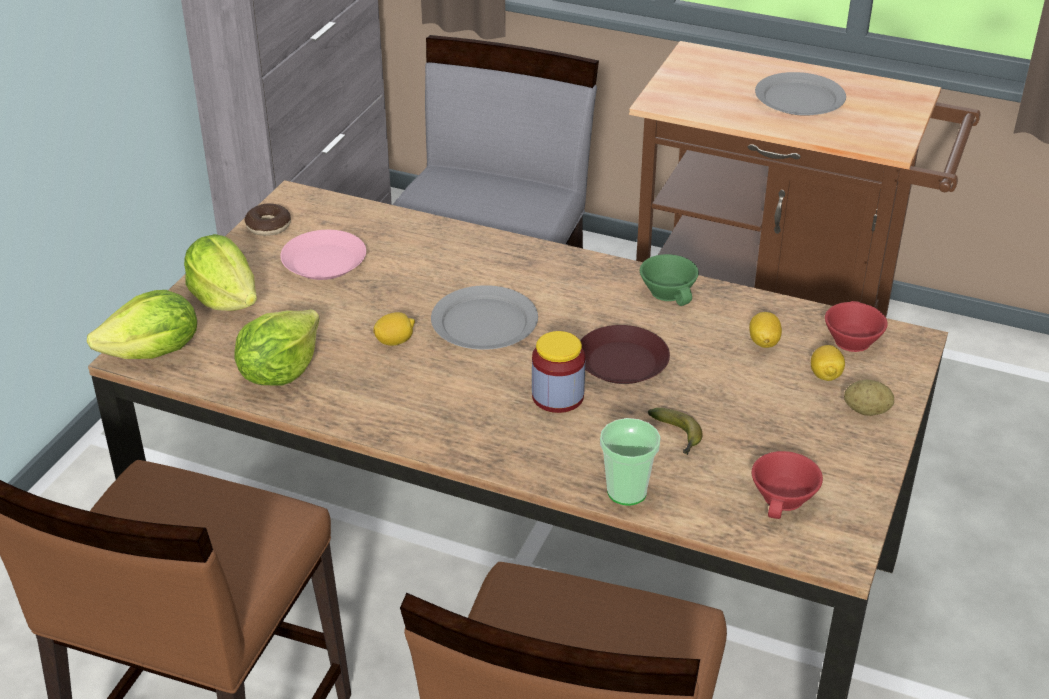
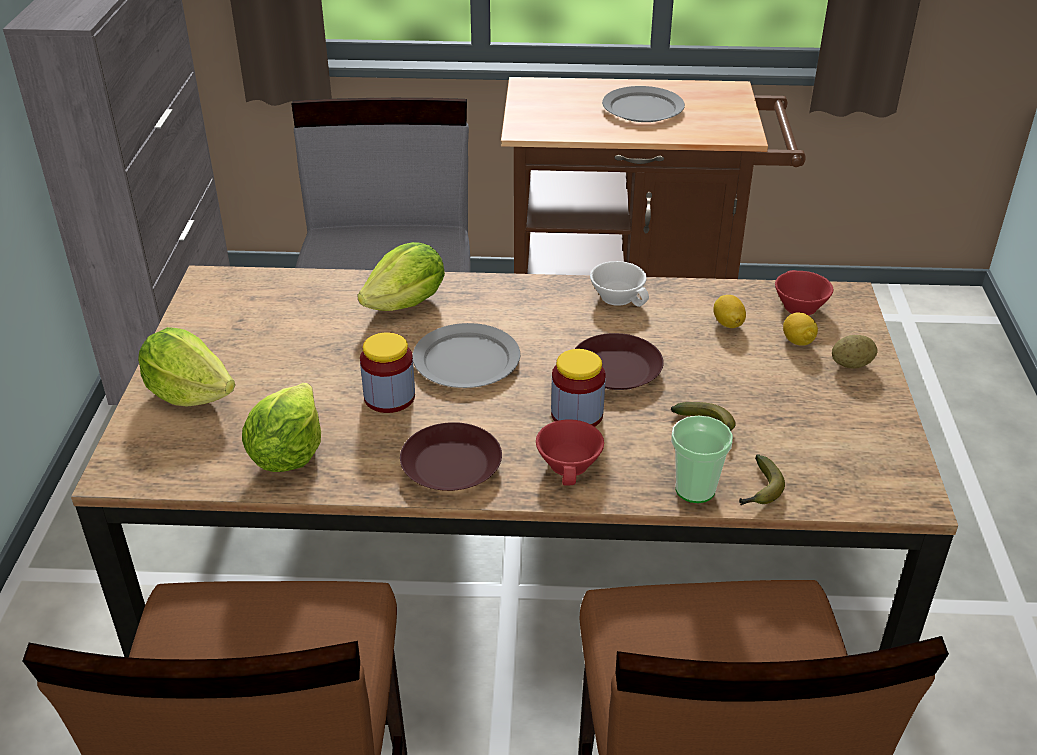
camera: 20 degrees left, 0 degrees up
lettuce [87,290,197,359] -> lettuce moved to [357,242,445,311]
donut [245,204,291,236] -> none
pink plate [280,230,366,280] -> none
lemon [373,312,415,346] -> jar [360,332,415,413]
green cup [640,254,699,306] -> white cup [590,261,649,307]
red cup [752,451,823,519] -> red cup moved to [536,419,604,486]
none -> brown plate [400,422,502,491]
none -> banana [739,454,785,505]

